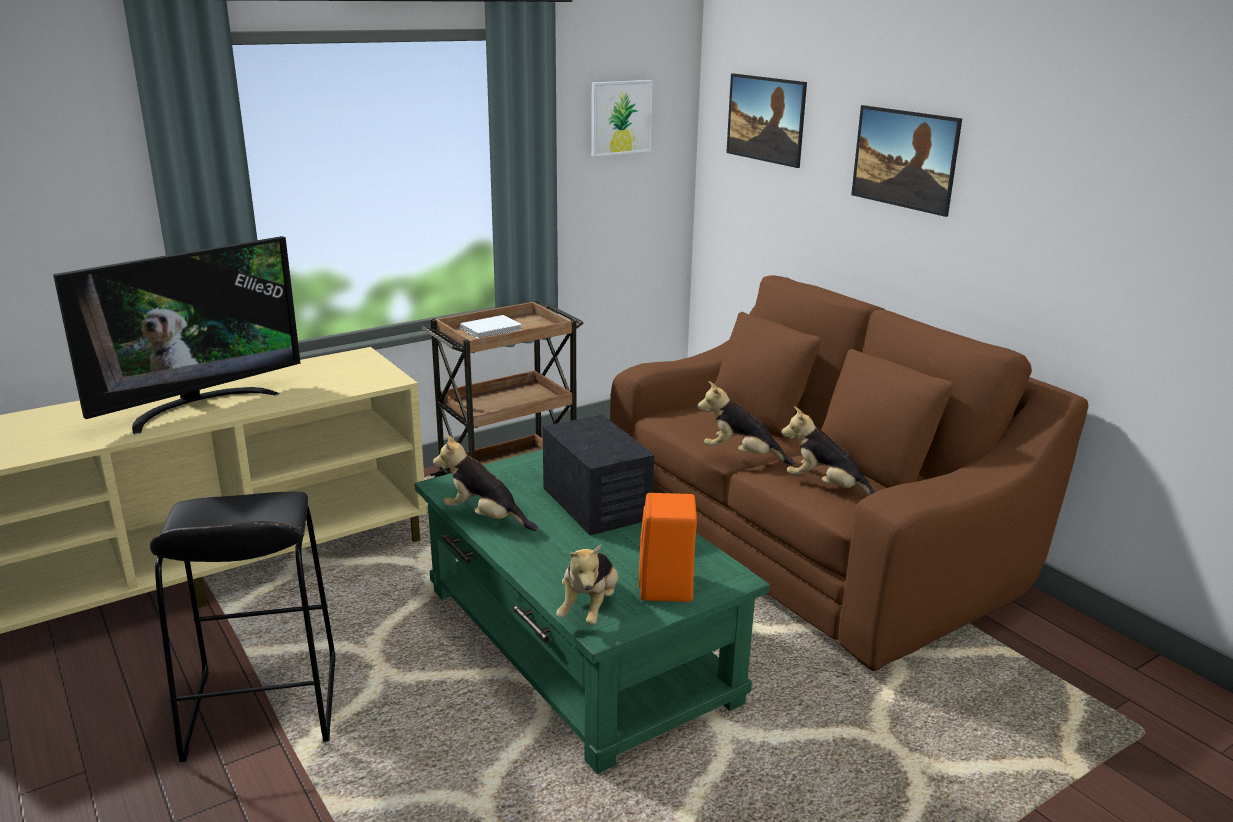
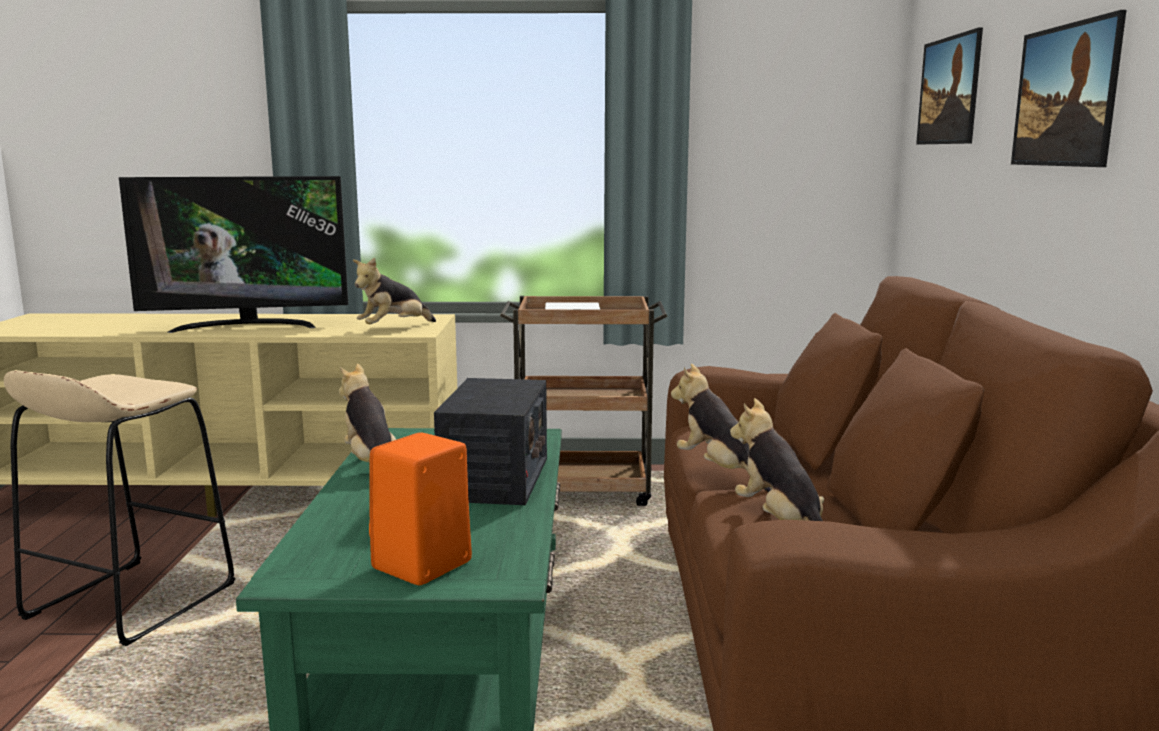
camera: 35 degrees right, 10 degrees down
black stool [150,492,336,762] -> beige stool [4,370,236,646]
plush toy [556,544,618,625] -> plush toy moved to [353,258,436,324]
picture [591,80,653,157] -> none

